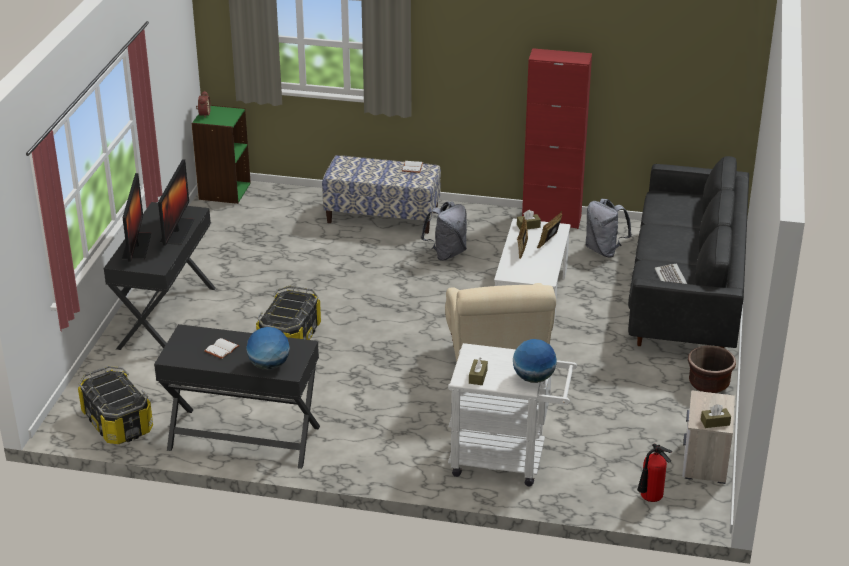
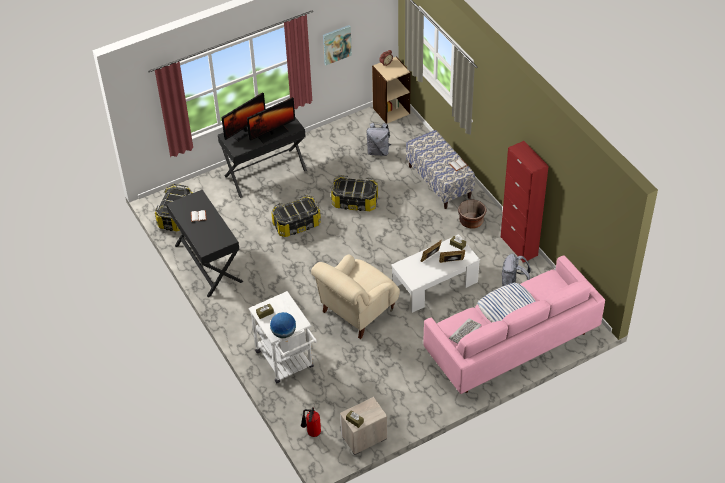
camera: 50 degrees right, 15 degrees up
green bookcase [192,105,251,204] -> beige bookcase [372,56,411,124]
globe [246,327,290,370] -> none
grey backpack [421,201,467,261] -> grey backpack moved to [366,123,391,156]
black sofa [628,156,749,348] -> pink sofa [423,255,605,394]
brown planter [688,346,736,393] -> brown planter moved to [458,200,486,229]
none -> picture [323,25,352,65]
none -> storage box [331,175,378,211]
none -> pillow [478,283,536,323]

